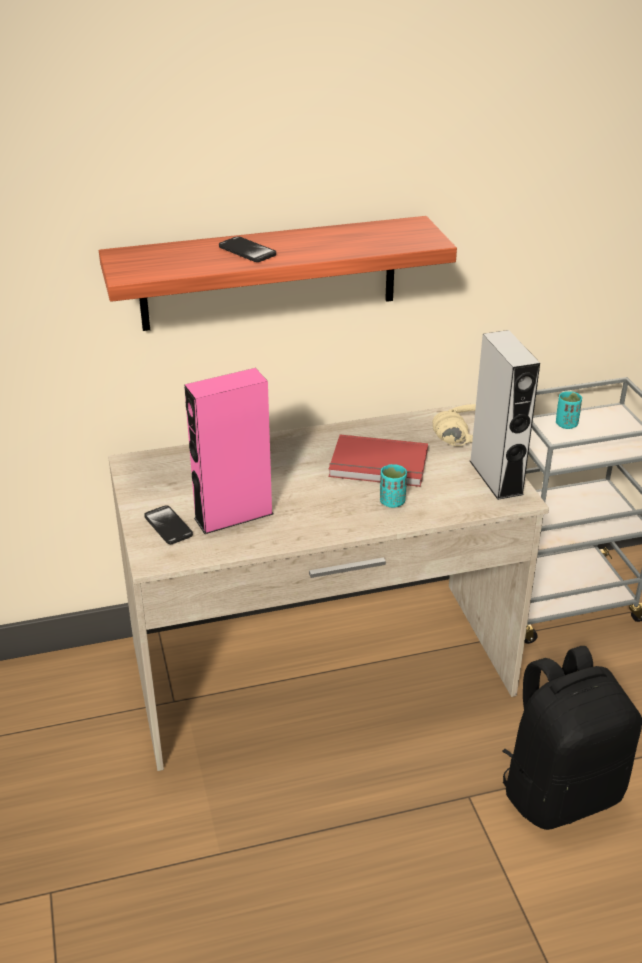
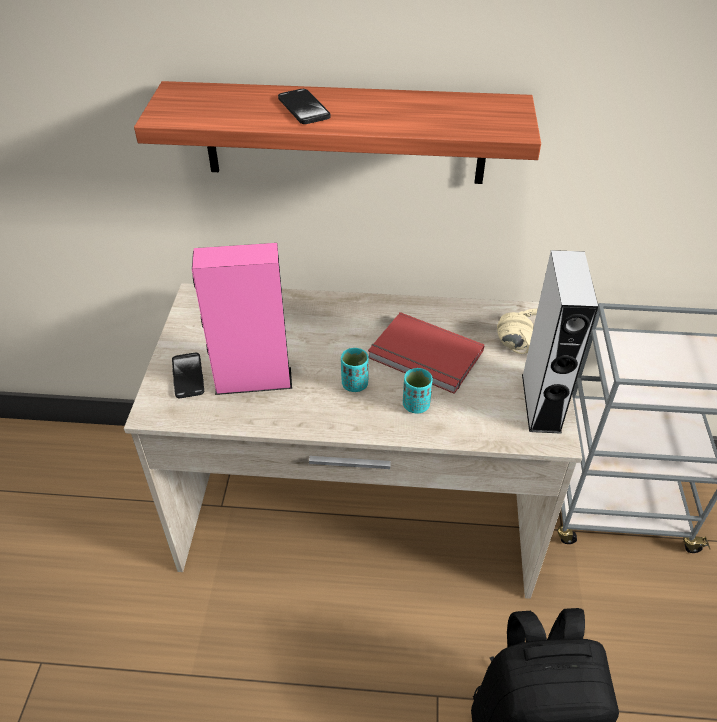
camera: 20 degrees right, 10 degrees up
turquoise cup [556,391,582,429] -> turquoise cup moved to [341,348,369,392]

